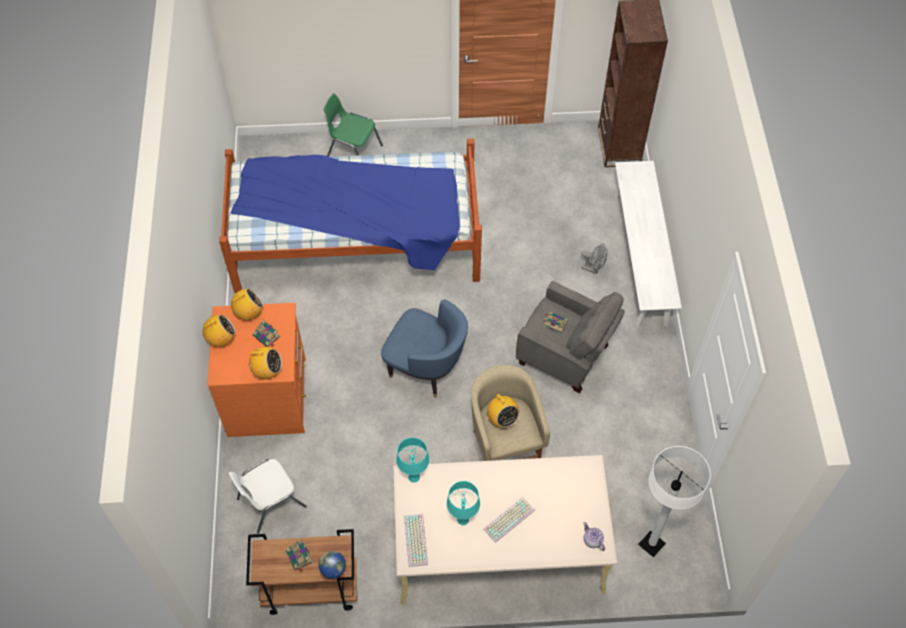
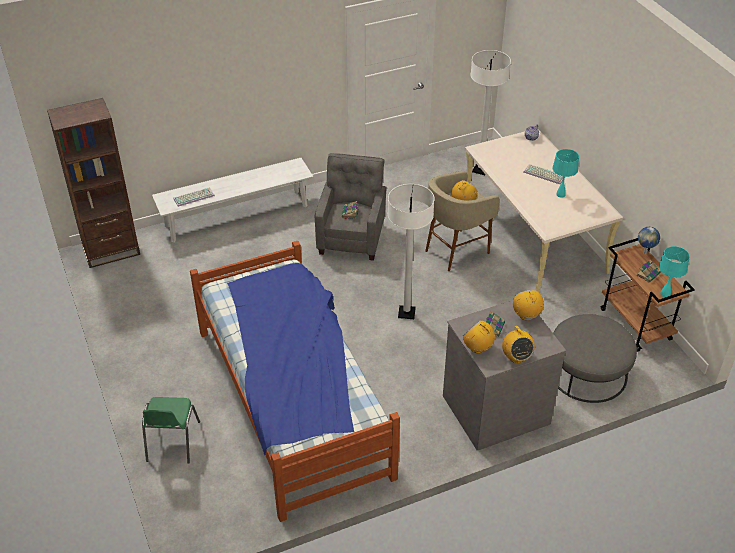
camera: 110 degrees left, 15 degrees down
radio [203,315,236,347] -> radio turned 150 degrees counterclockwise [502,326,535,363]
orange dresser [207,303,306,437] -> grey dresser [443,300,566,451]
white chair [228,459,307,534] -> grey ottoman [553,314,637,403]
blue armchair [381,299,468,398] -> white floor lamp [388,184,435,319]
turquoise table lamp [396,437,429,483] -> turquoise table lamp moved to [659,246,690,297]
keyboard [404,514,428,567] -> keyboard moved to [174,187,215,207]
grey fan [581,243,607,274] -> none

